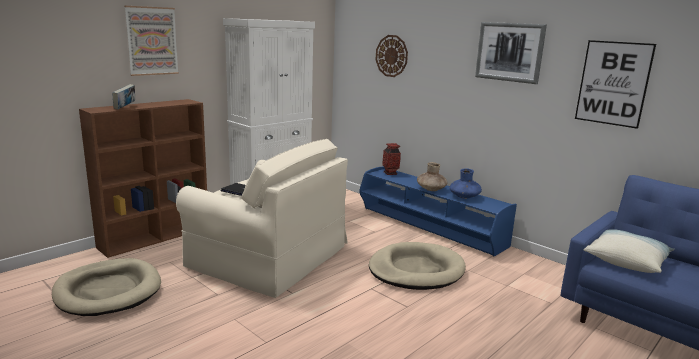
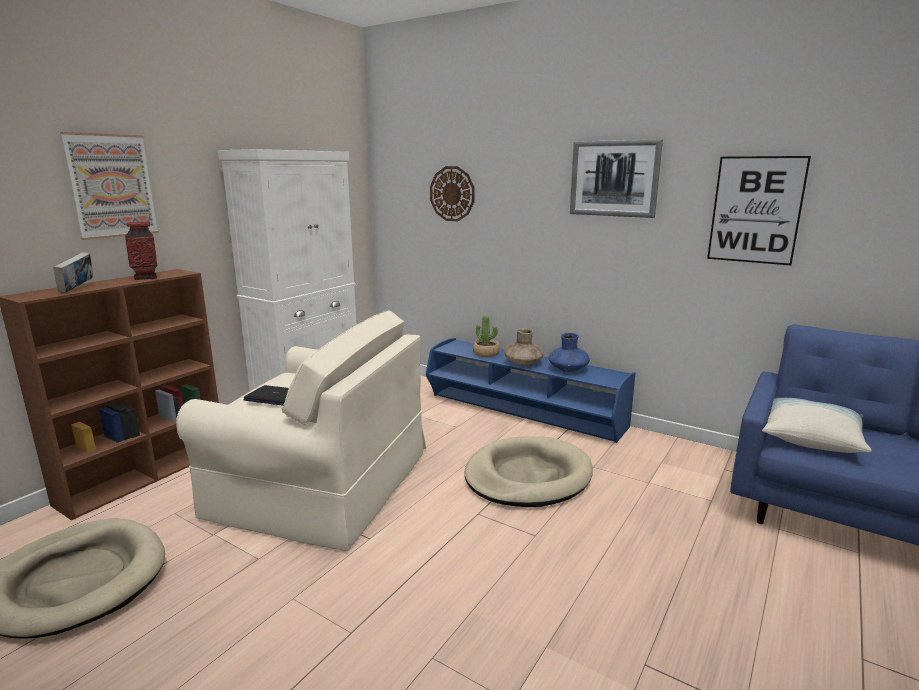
camera: 10 degrees left, 0 degrees up
vase [382,143,401,175] -> vase moved to [125,221,158,280]
none -> potted plant [473,315,500,357]

